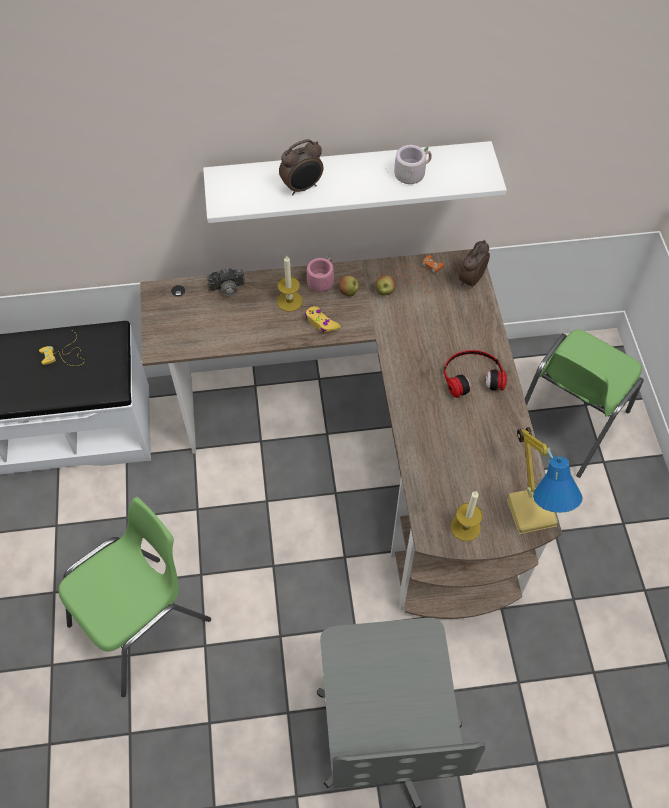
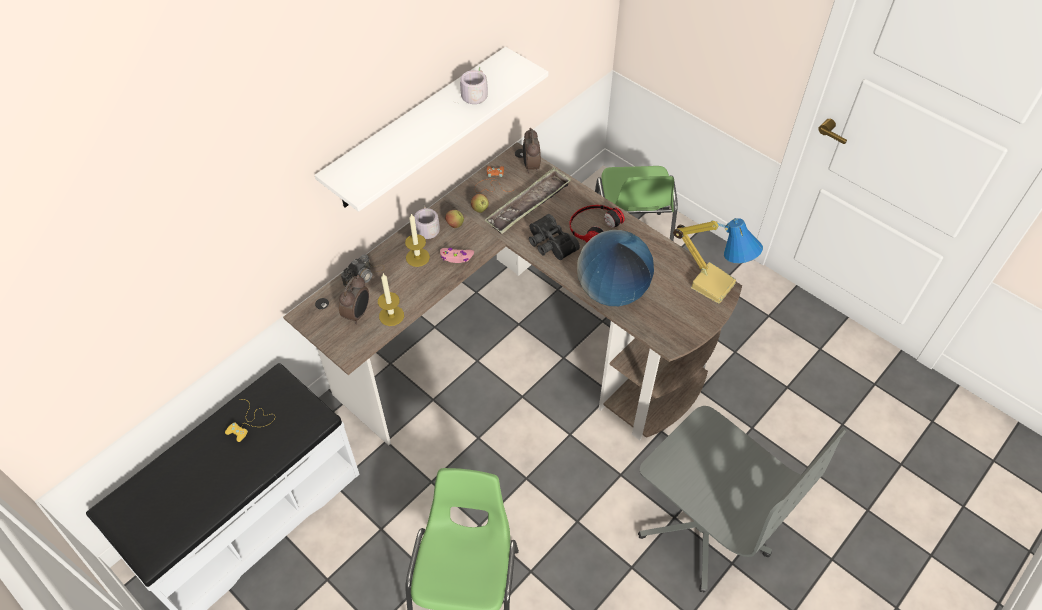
camera: 40 degrees left, 5 degrees down
alarm clock [279,139,323,196] -> alarm clock moved to [339,275,369,324]
pink mug [300,255,334,292] -> grey mug [414,207,440,239]
yellow game controller [305,306,341,333] -> pink game controller [440,248,474,263]
candle [451,491,482,541] -> candle moved to [378,274,404,326]
none -> tray [485,167,571,234]
none -> black binoculars [529,214,580,260]
none -> globe [577,230,654,306]

